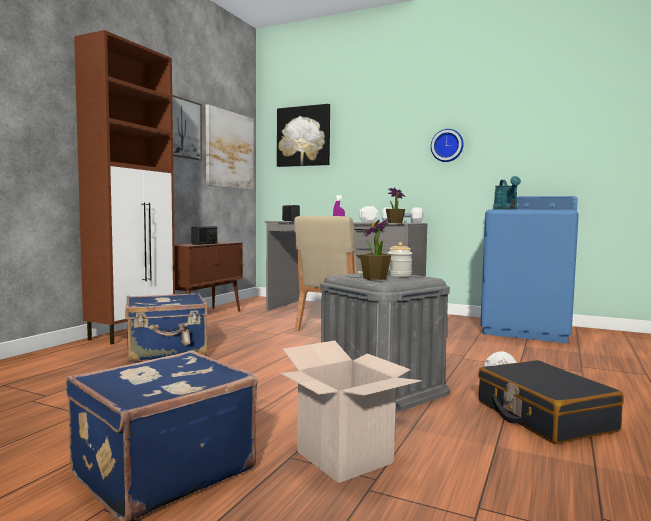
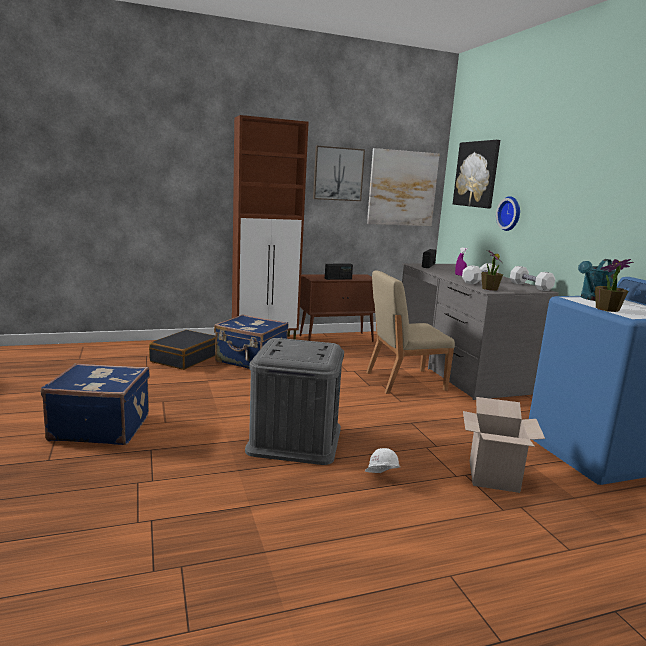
camera: 45 degrees right, 10 degrees up
cardboard box [281,340,422,483] -> cardboard box moved to [463,397,545,493]
potted plant [360,219,391,280] -> potted plant moved to [595,259,633,312]
jar [387,242,412,277] -> none
wall clock [431,129,464,162] -> wall clock moved to [496,196,520,231]
black suitcase [478,360,624,444] -> black suitcase moved to [149,330,216,370]

